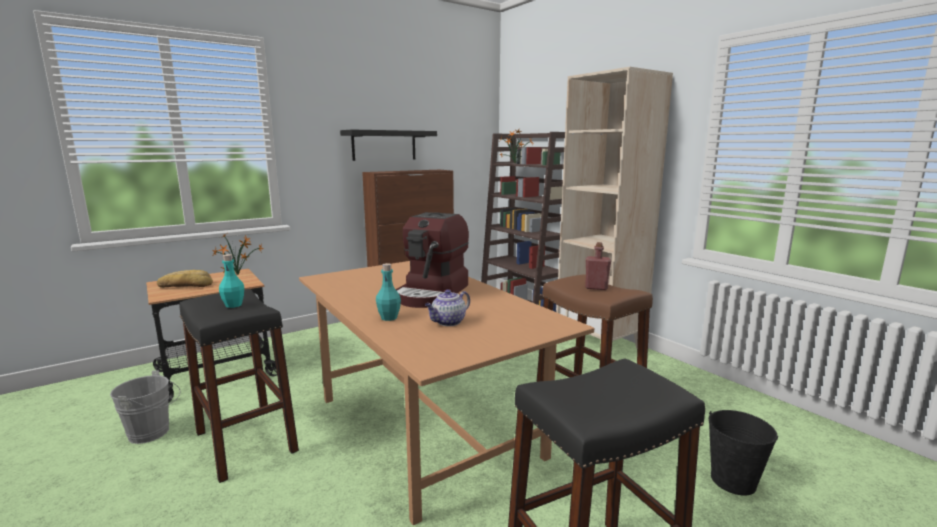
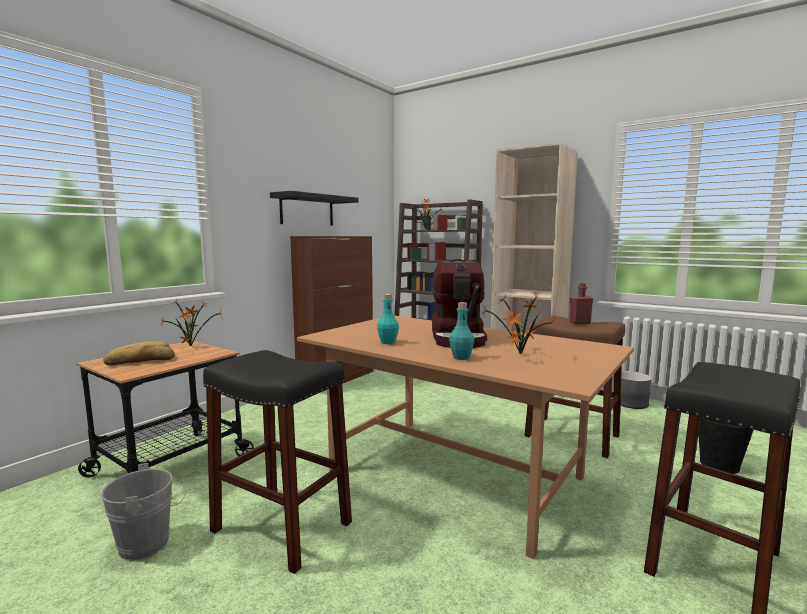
camera: 20 degrees left, 5 degrees down
turquoise bottle [219,254,244,308] -> turquoise bottle moved to [377,294,399,344]
teapot [425,290,470,326] -> potted plant [482,293,556,355]
none -> grey planter [621,371,651,409]

